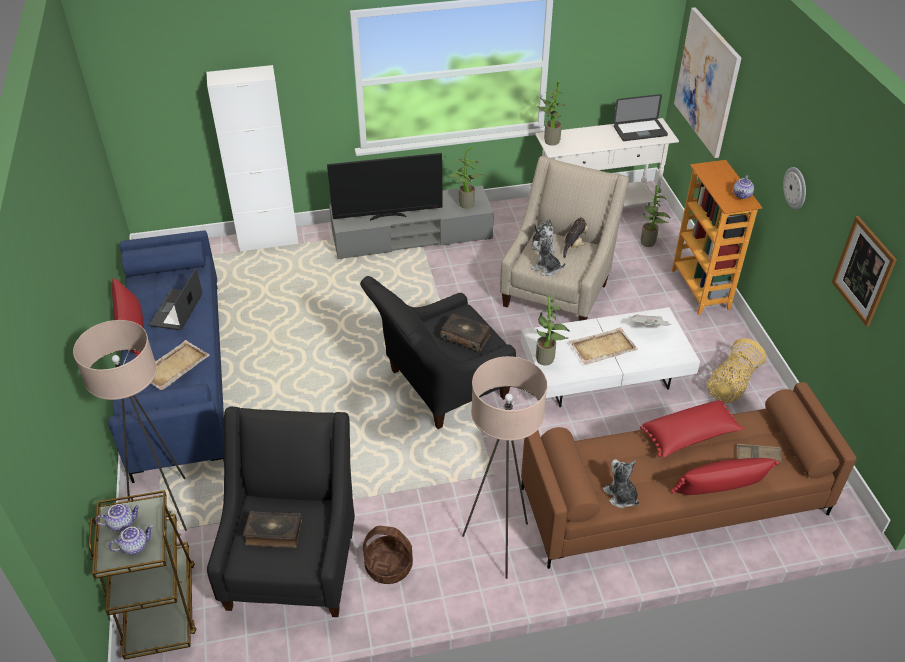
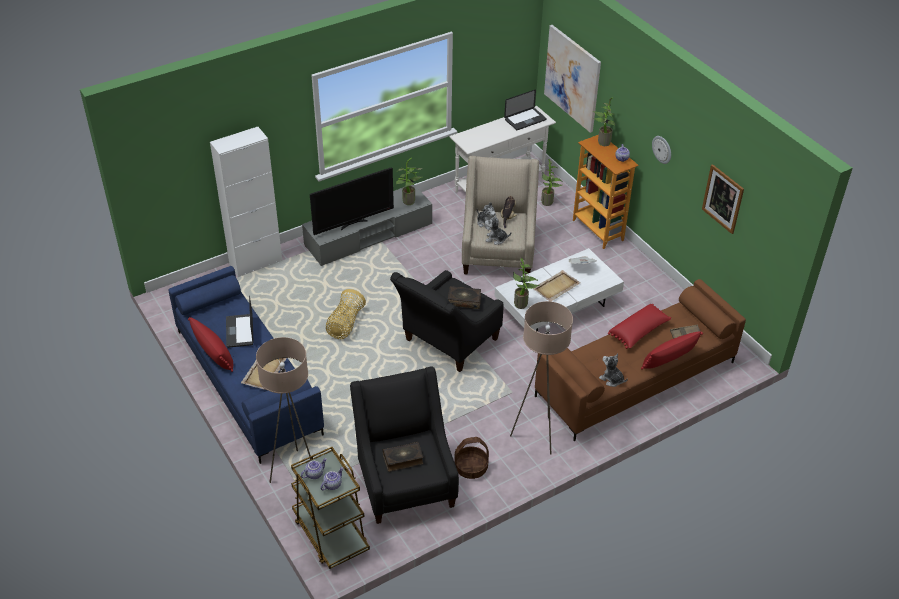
camera: 20 degrees left, 0 degrees up
potted plant [538,81,565,146] -> potted plant moved to [593,97,615,146]
basket [708,338,766,403] -> basket moved to [326,289,366,339]

